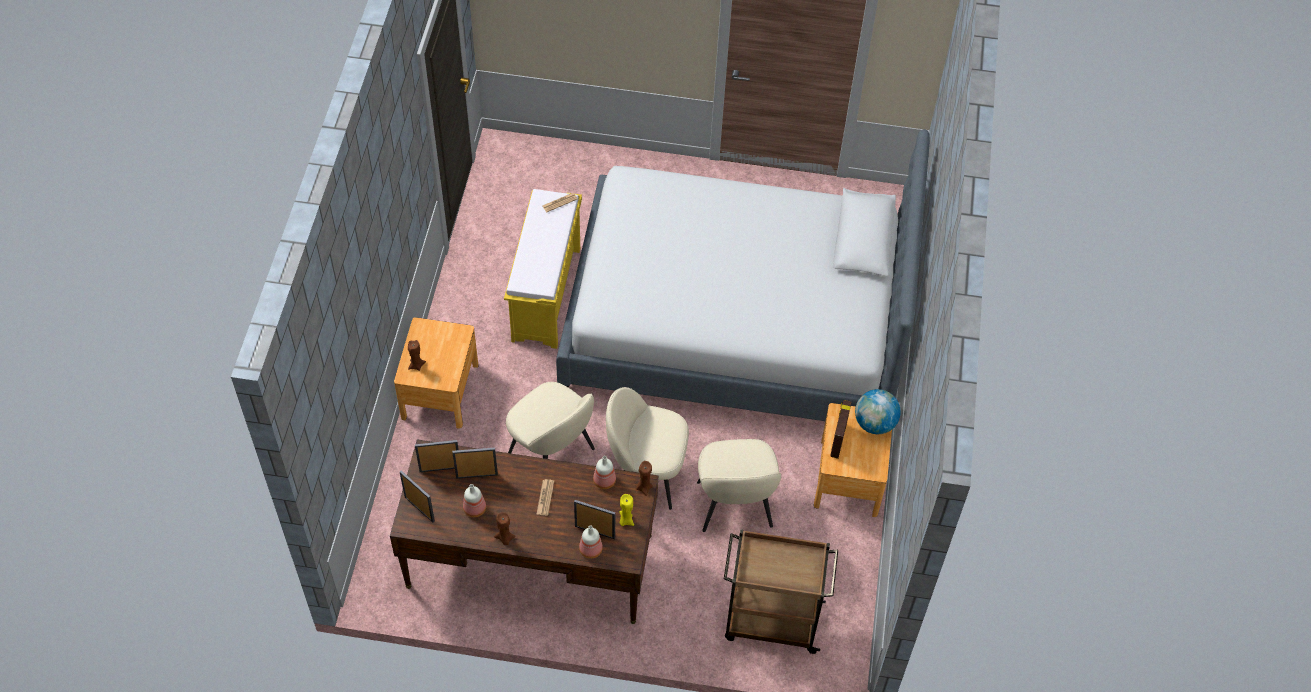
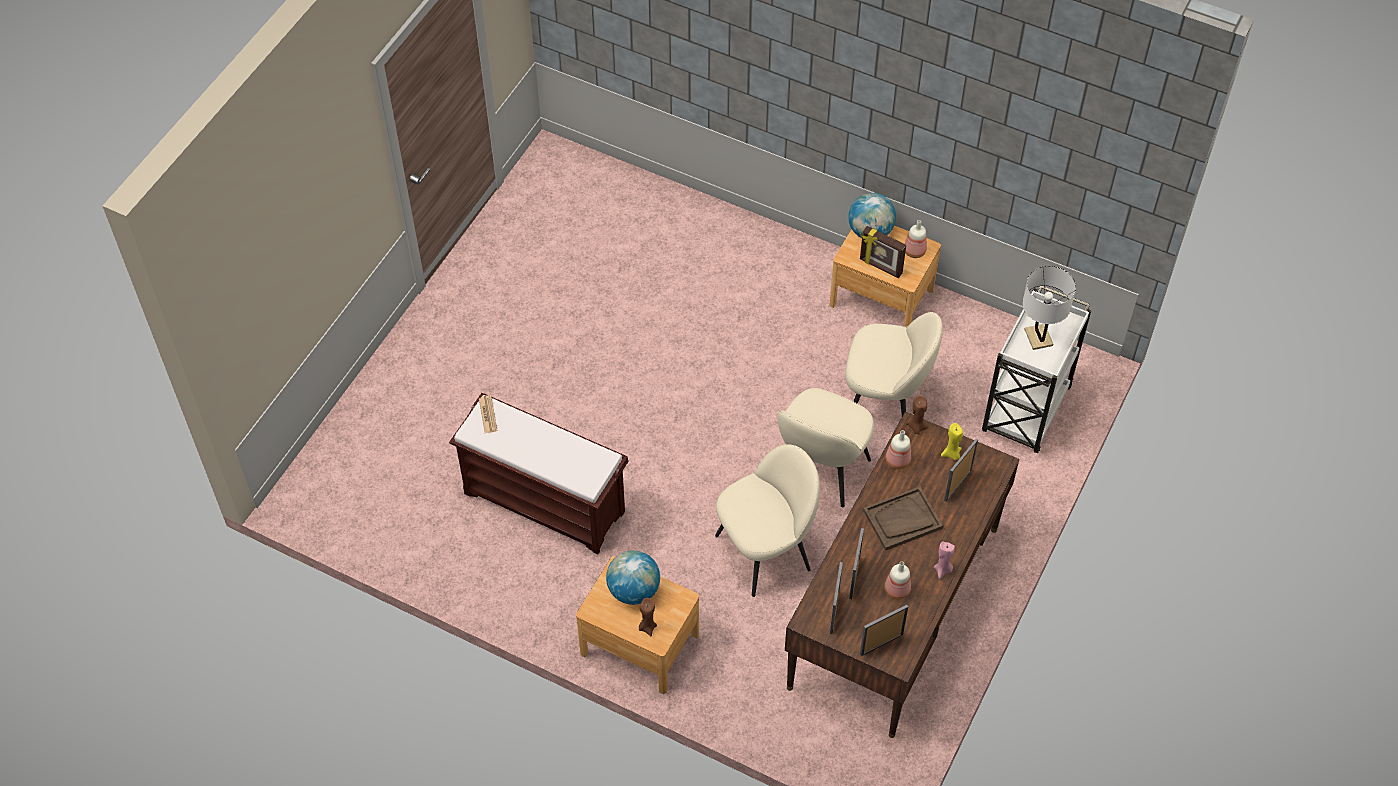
camera: 70 degrees left, 0 degrees up
brown candle [494,512,516,545] -> pink candle [934,541,955,579]
yellow bench [504,189,582,349] -> brown bench [449,393,629,554]
newspaper [536,479,554,516] -> brown tray [863,487,943,551]
bed [556,129,930,421] -> none
bottle [579,526,603,559] -> bottle moved to [905,220,927,258]
brown cart [724,529,838,654] -> white cart [982,286,1091,453]
none -> globe [606,550,660,605]
none -> white table lamp [1022,266,1076,350]

